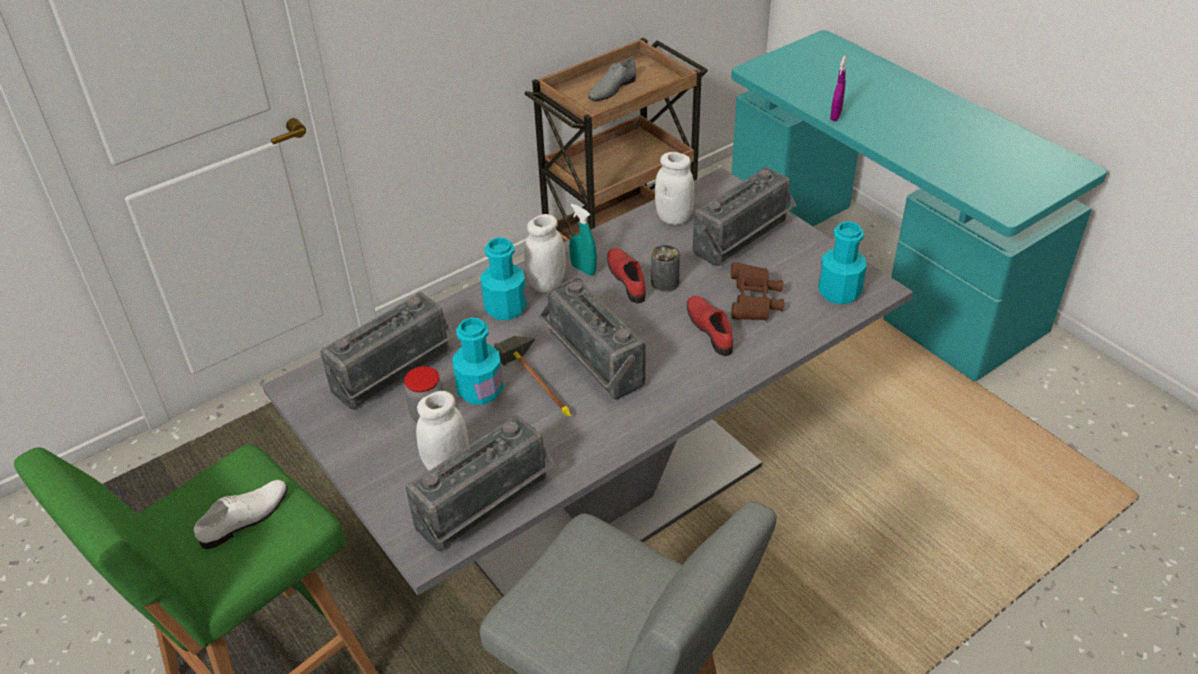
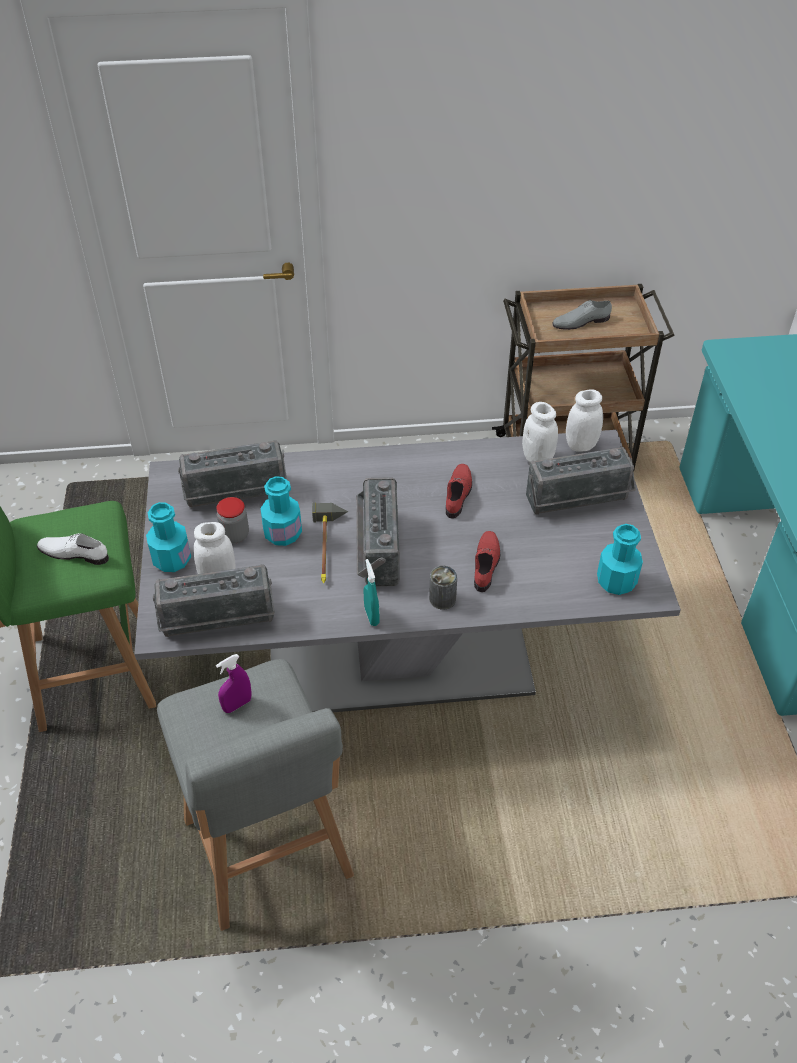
camera: 30 degrees right, 5 degrees up
white shoe [194,480,288,549] -> white shoe turned 150 degrees counterclockwise [37,533,109,565]
turquoise bottle [480,238,527,320] -> turquoise bottle moved to [146,502,191,572]
white jar [524,214,566,293] -> white jar moved to [566,389,603,452]
turquoise spray bottle [569,204,597,276] -> turquoise spray bottle moved to [364,559,380,626]
can [651,245,680,292] -> can moved to [429,566,457,610]
brown binoculars [730,262,784,321] -> none
purple spray bottle [830,56,847,121] -> purple spray bottle moved to [216,654,252,713]

